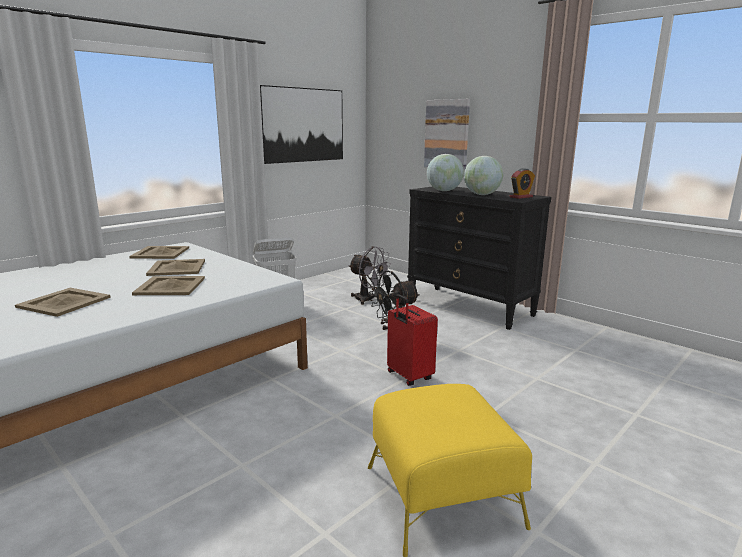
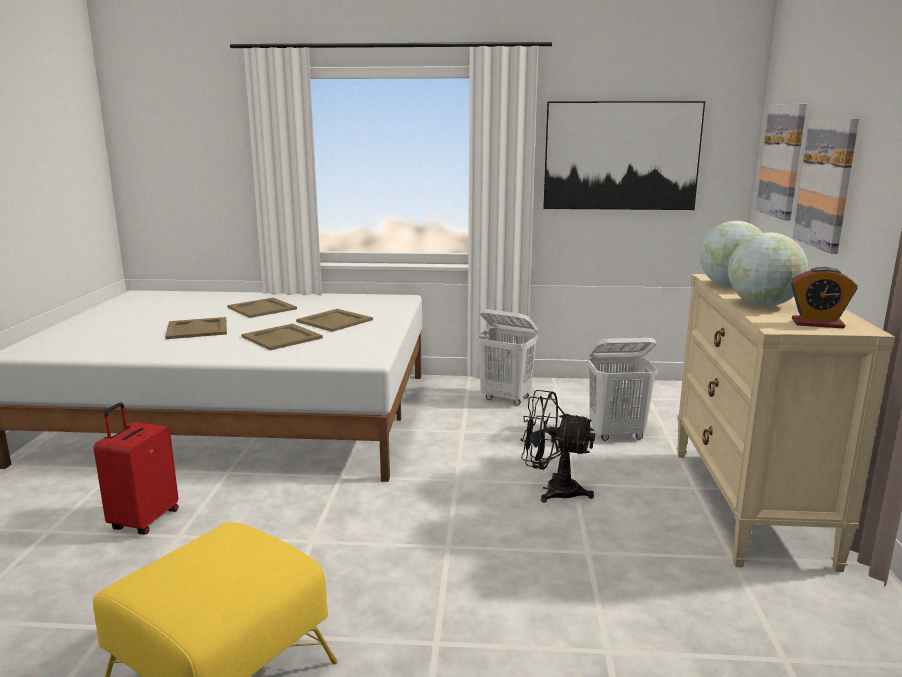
camera: 50 degrees right, 0 degrees up
beige tray [129,246,189,259] -> beige tray moved to [227,297,297,318]
grey fan [348,246,392,305] -> white laundry basket [587,338,658,441]
red suitcase [387,294,438,386] -> red suitcase moved to [94,403,178,535]
black dresser [407,186,551,330] -> beige dresser [676,274,895,572]
none -> picture [756,104,807,221]

